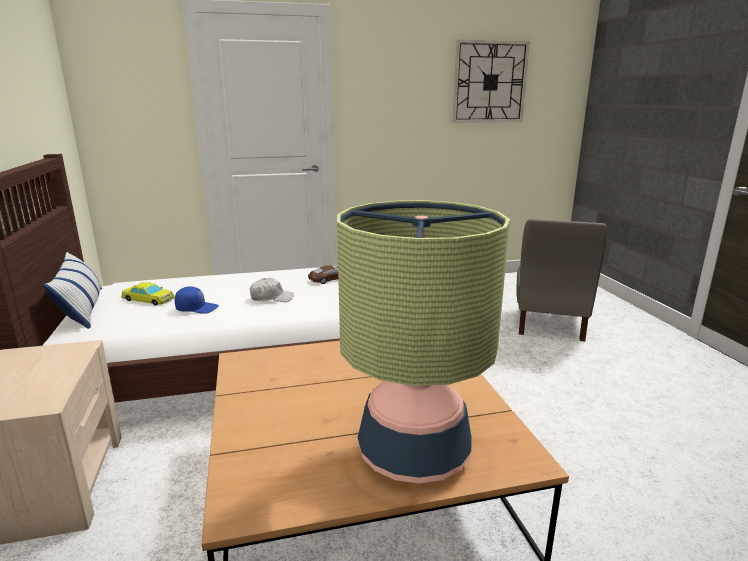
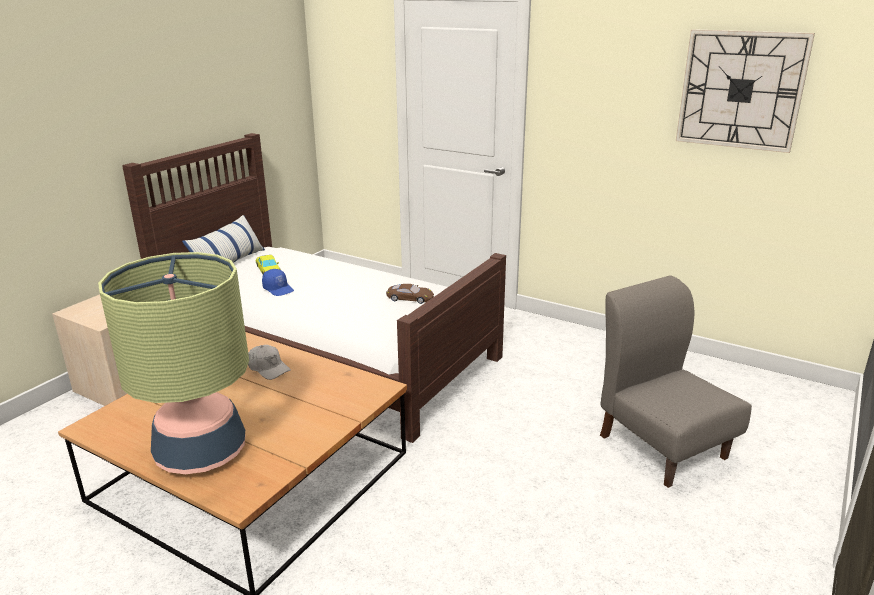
camera: 45 degrees right, 5 degrees up
white cap [250,277,294,302] -> white cap moved to [248,345,291,380]
grey chair [516,219,607,341] -> grey chair turned 90 degrees clockwise [600,275,752,488]

